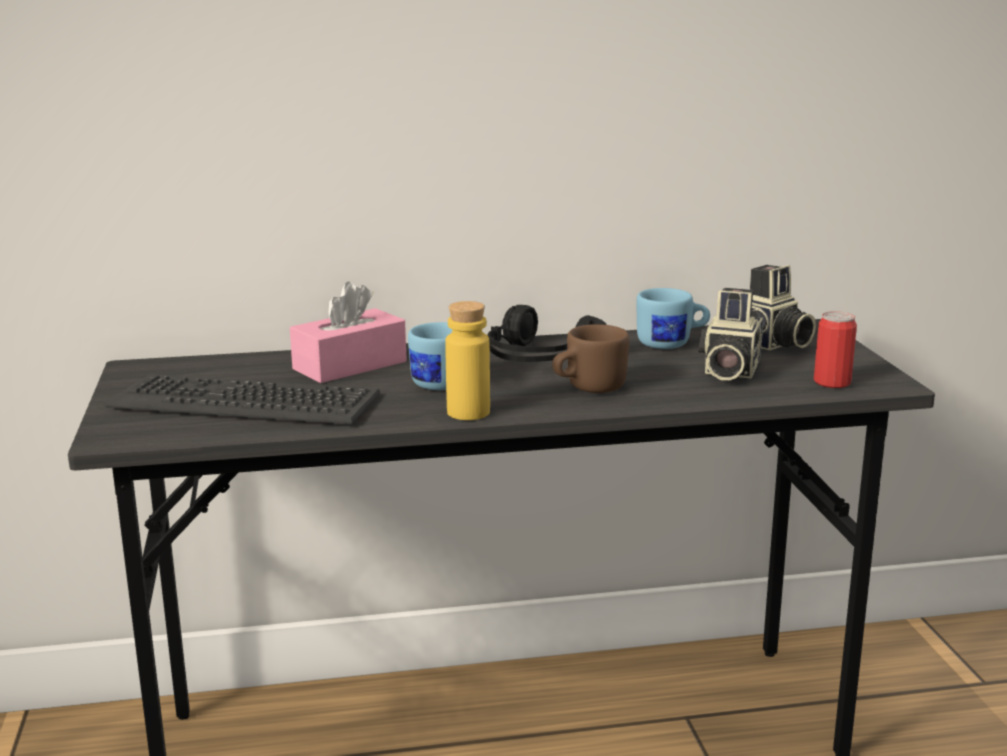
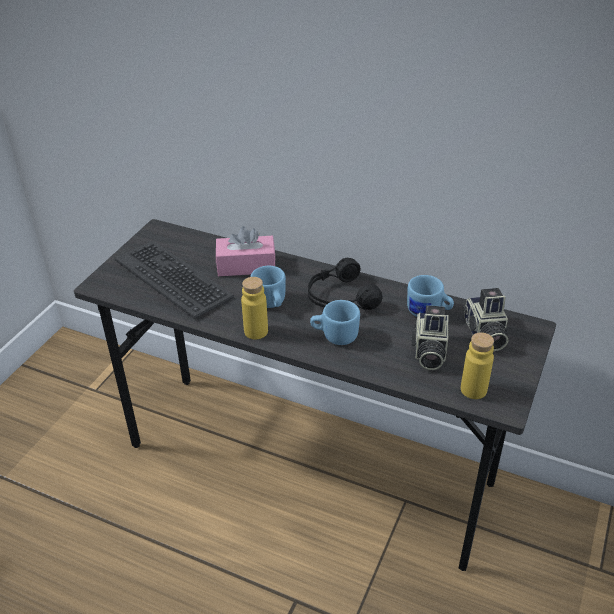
camera: 35 degrees right, 20 degrees up
brown mug [552,324,629,393] -> blue mug [310,300,360,345]
camera [698,288,763,380] -> camera turned 45 degrees counterclockwise [411,305,449,370]
can [814,311,857,388] -> yellow bottle [461,332,494,399]

